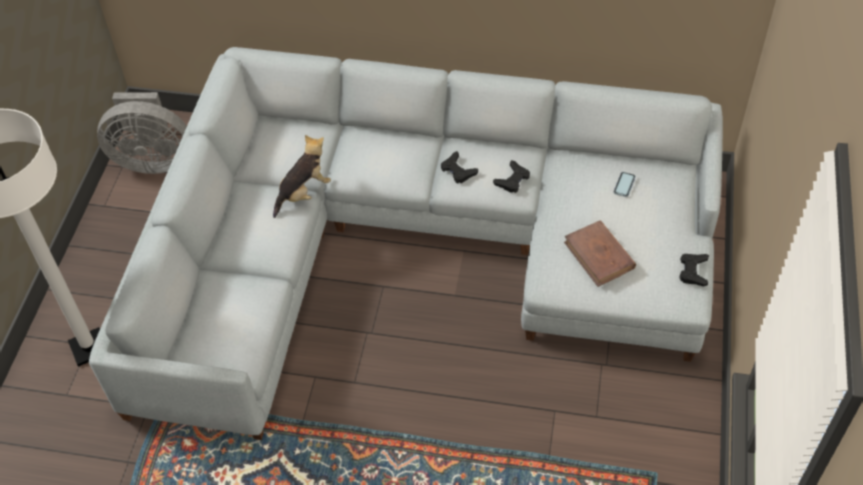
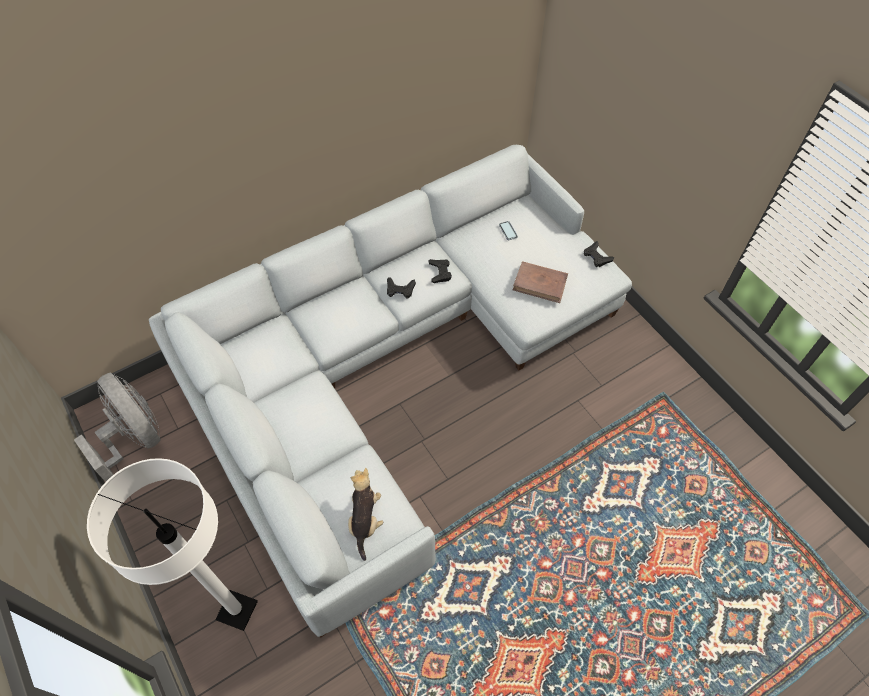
camera: 45 degrees left, 5 degrees up
grey fan [97,92,187,174] -> grey fan turned 90 degrees counterclockwise [74,372,161,482]
plush toy [273,135,331,218] -> plush toy moved to [348,468,383,561]

